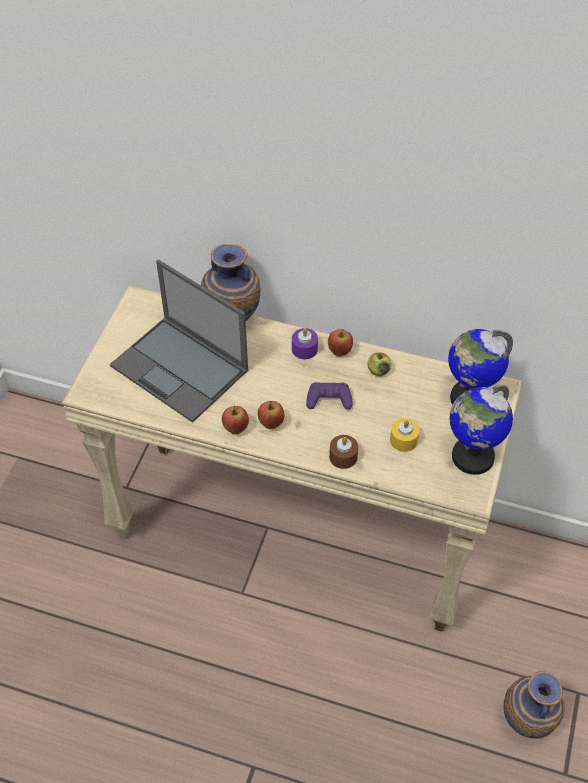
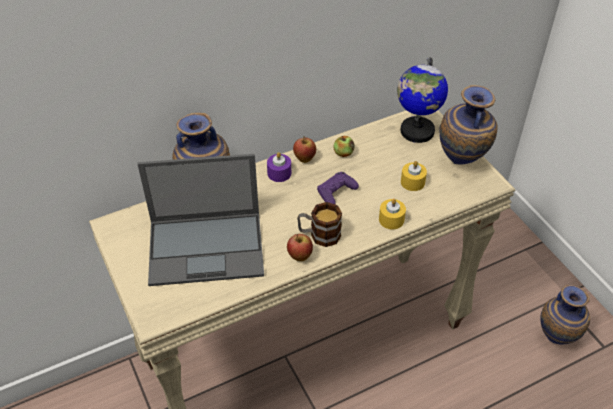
camera: 45 degrees left, 5 degrees down
apple [258,401,284,429] -> mug [297,202,342,247]
brown candle [329,435,358,469] -> yellow candle [379,199,406,229]
globe [449,385,513,475] -> vase [439,85,498,164]

